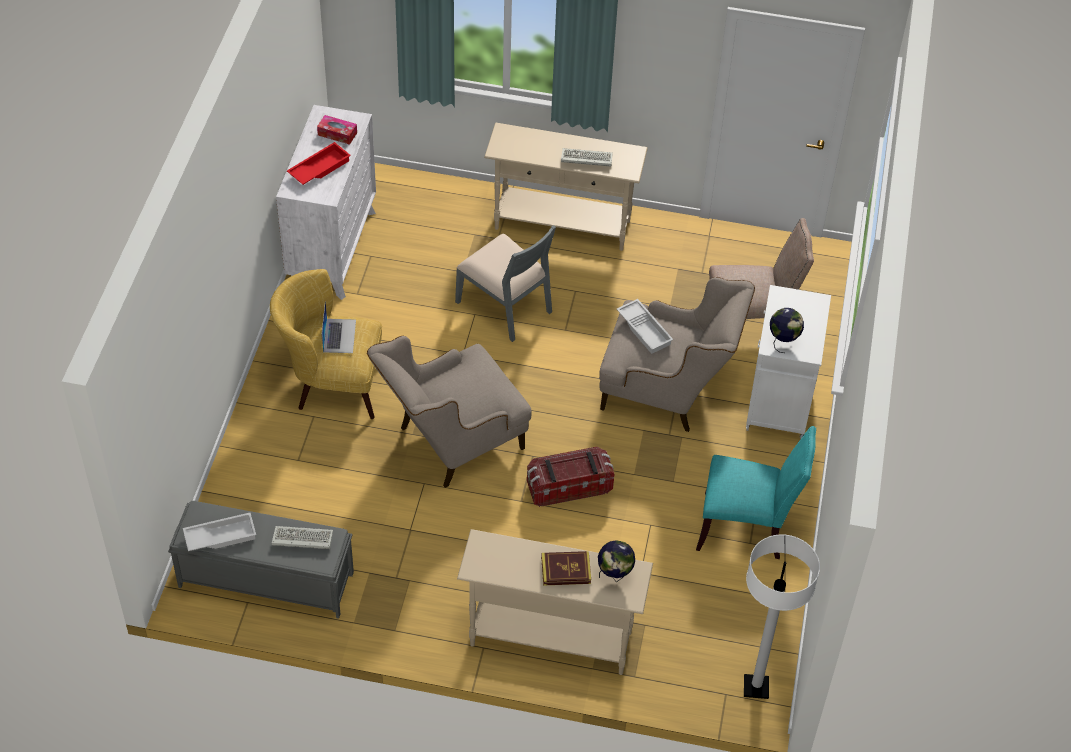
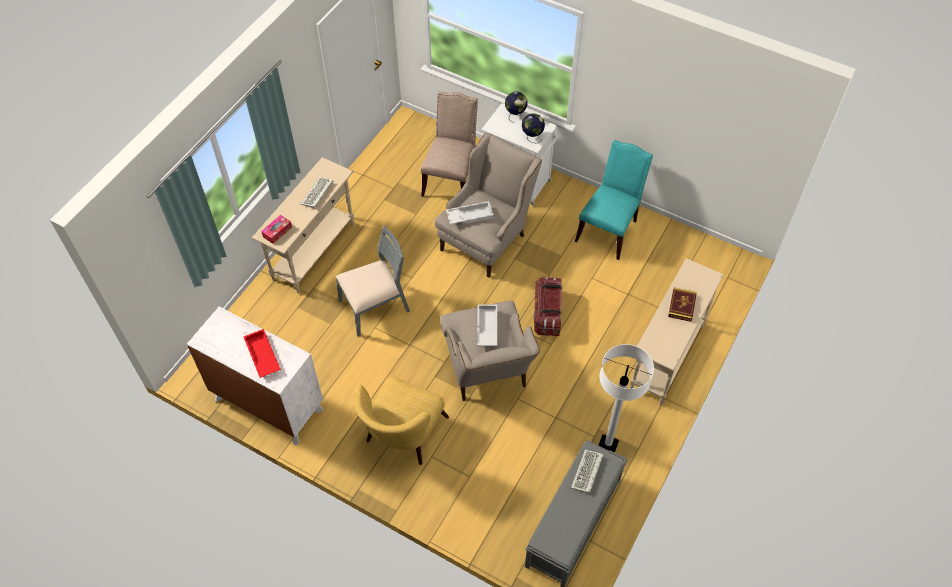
camera: 70 degrees left, 5 degrees up
white tray [183,513,256,551] -> white tray moved to [477,304,497,346]
tissue box [317,115,357,145] -> tissue box moved to [261,215,292,244]
laptop [322,301,356,353] -> none
globe [598,540,635,582] -> globe moved to [505,91,528,123]
white floor lamp [744,535,820,699] -> white floor lamp moved to [599,344,654,453]

